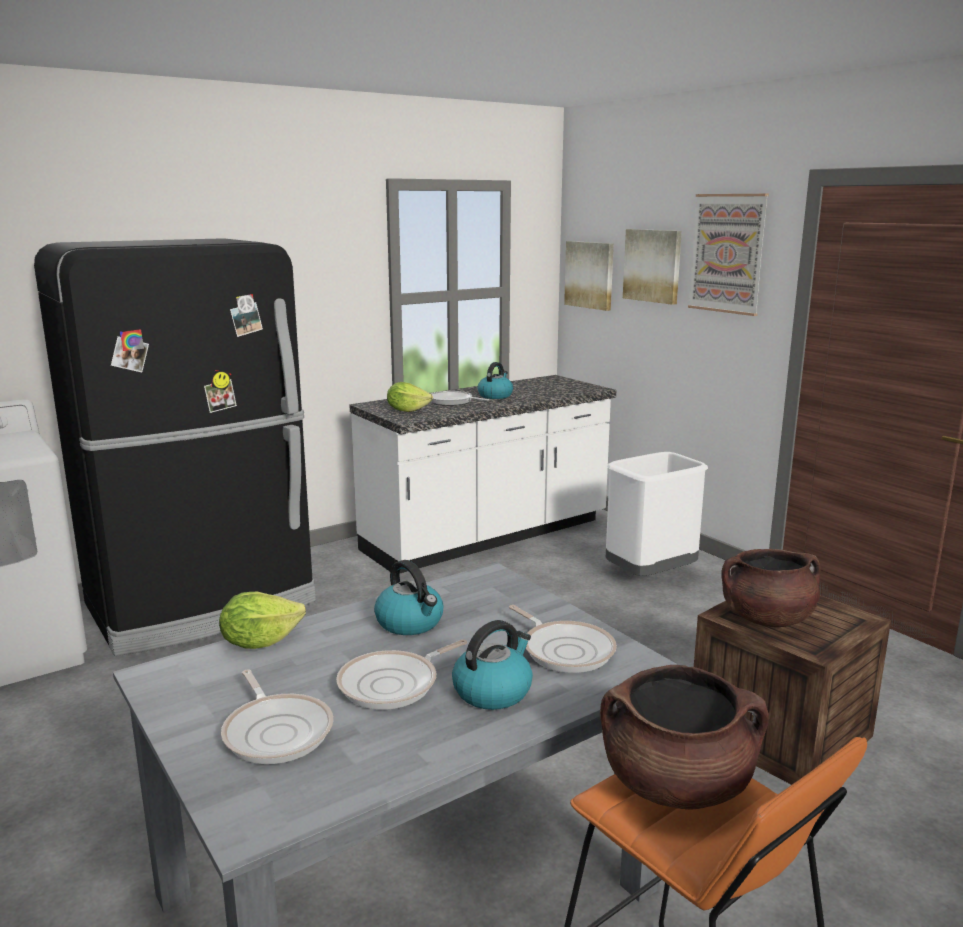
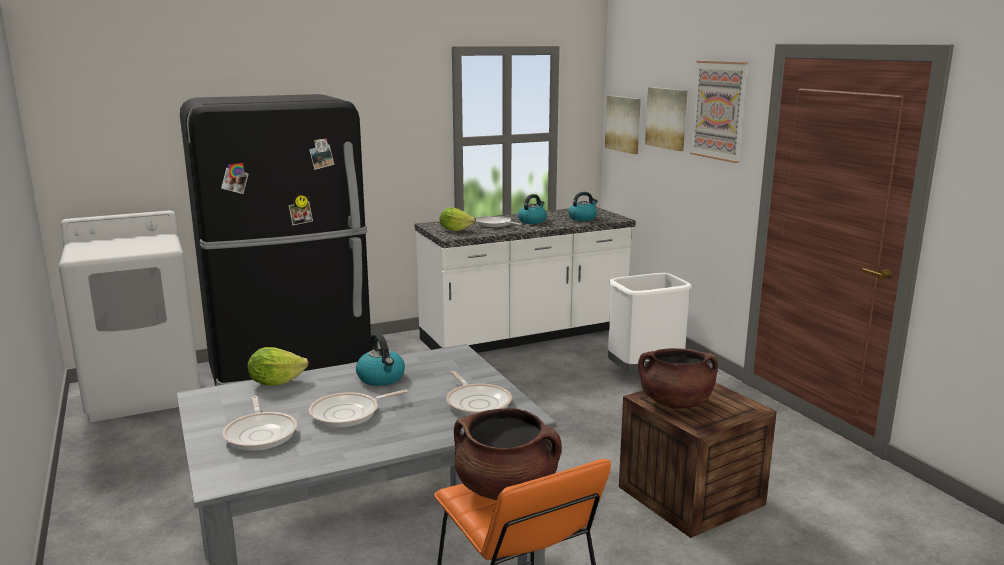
camera: 10 degrees right, 0 degrees up
kettle [452,620,533,710] -> kettle moved to [568,192,598,221]

